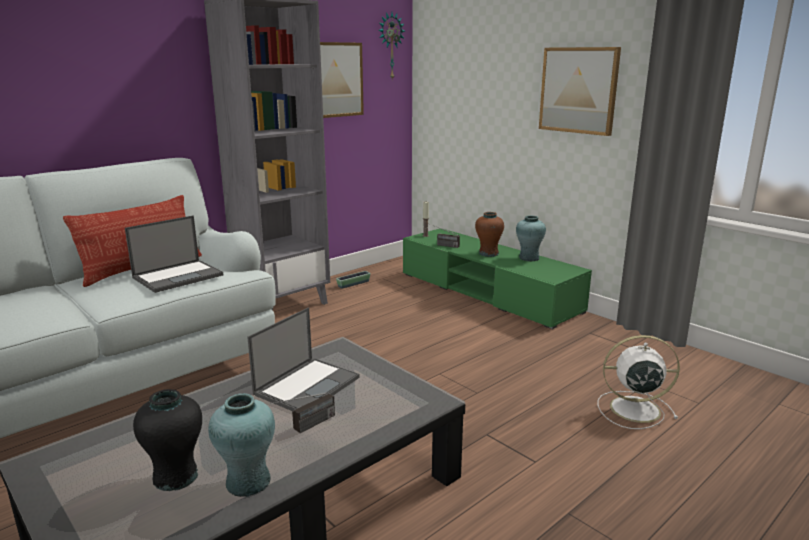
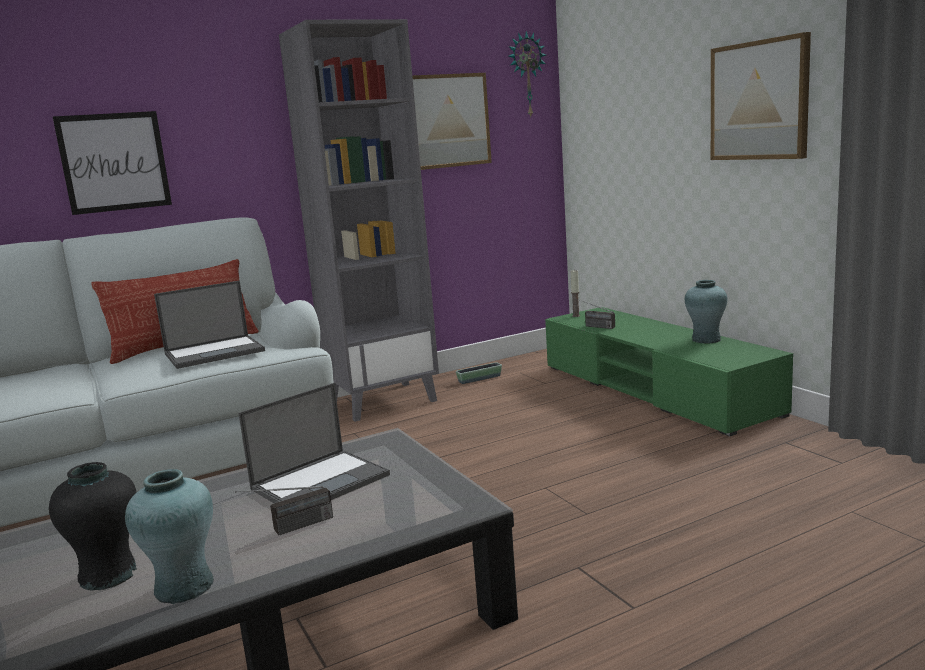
camera: 15 degrees right, 5 degrees down
brown vase [475,212,504,257] -> none
white fan [598,335,680,429] -> none
none -> picture [53,111,172,215]

